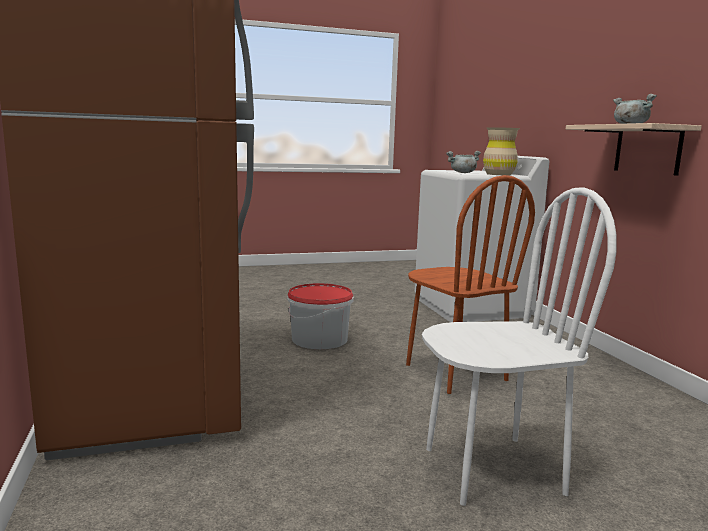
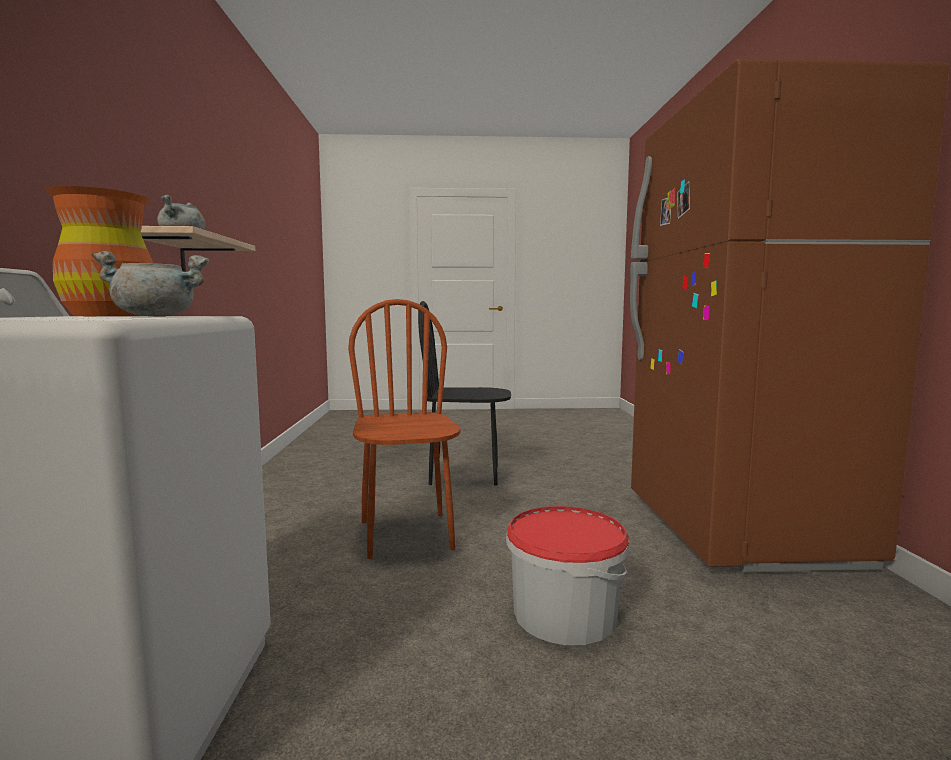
camera: 165 degrees left, 5 degrees down
white chair [422,187,617,506] -> black chair [418,301,511,486]
beige vase [483,127,520,175] -> orange vase [45,186,153,316]

